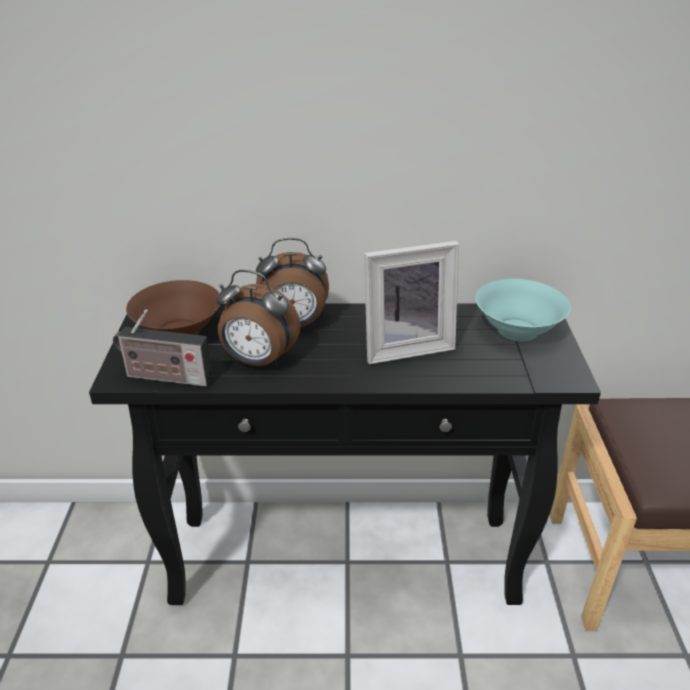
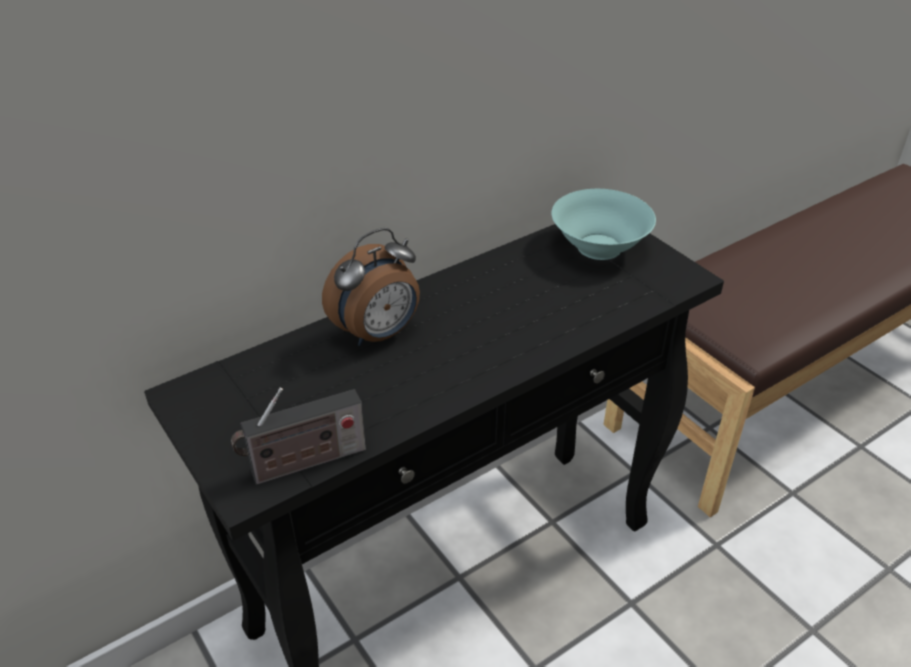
camera: 35 degrees left, 5 degrees up
brown bowl [126,280,220,335] -> none
alarm clock [216,270,301,367] -> none
picture frame [364,241,459,364] -> none

